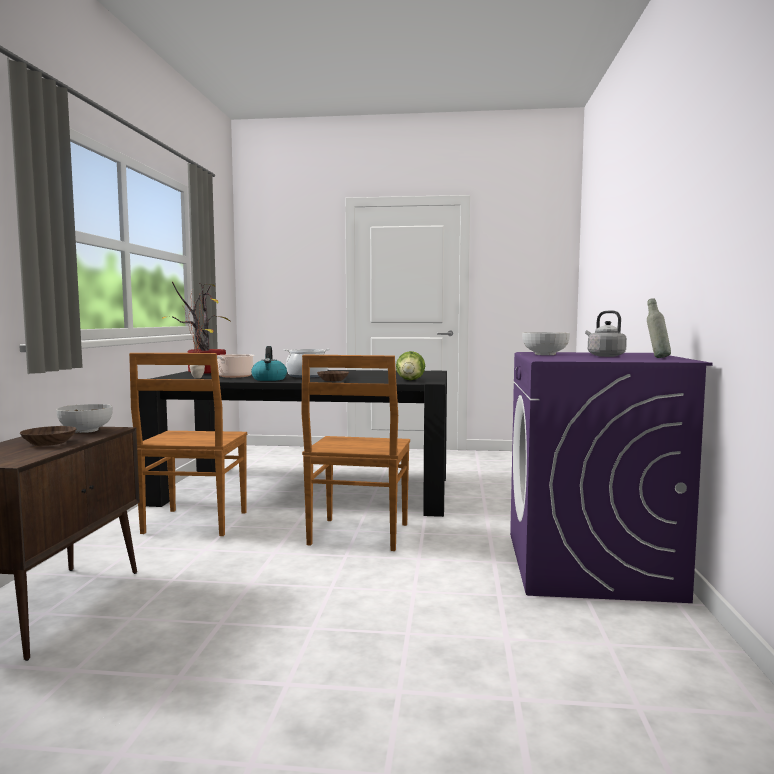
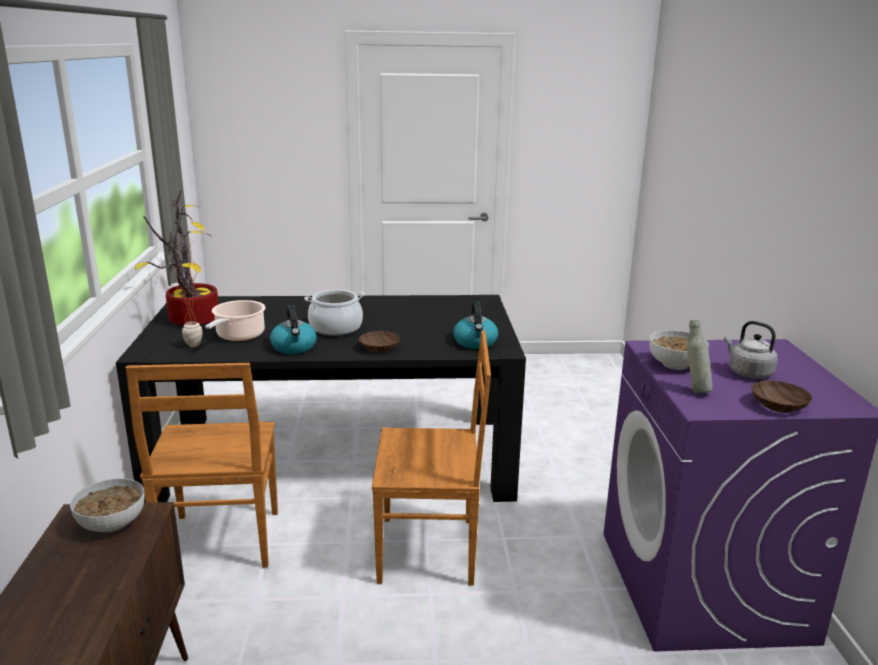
camera: 10 degrees left, 15 degrees up
brown bowl [20,426,76,446] -> brown bowl moved to [751,381,812,413]
brown chair [301,355,410,551] -> brown chair turned 90 degrees counterclockwise [372,331,491,586]
lettuce [396,351,425,380] -> kettle [454,301,498,349]
grey bottle [647,298,671,358] -> grey bottle moved to [687,320,713,394]

